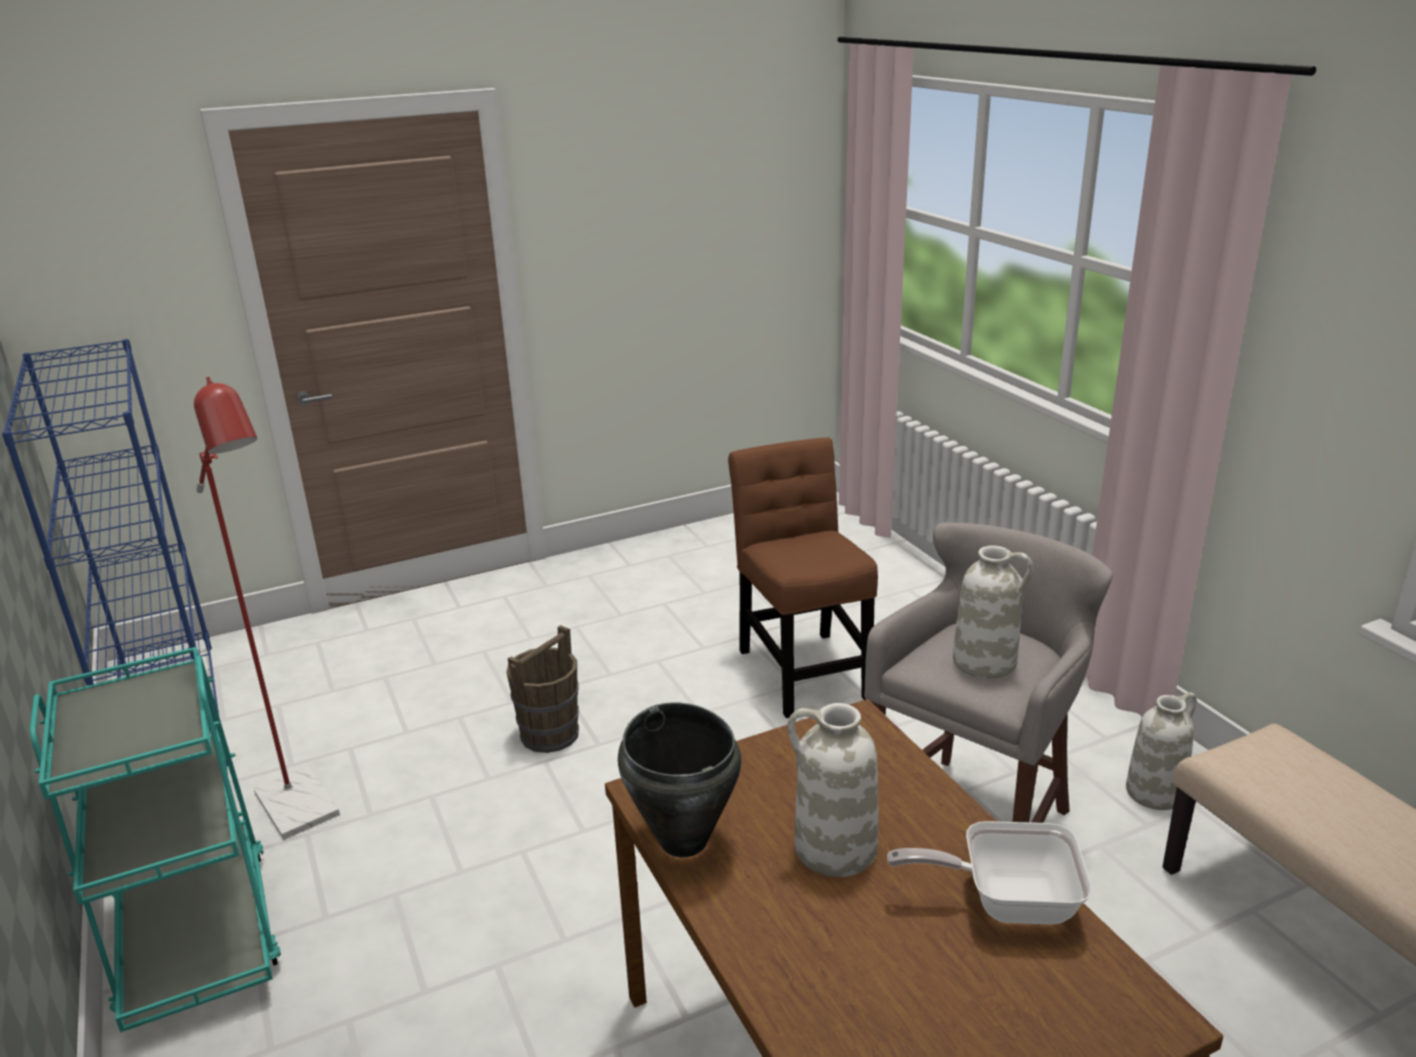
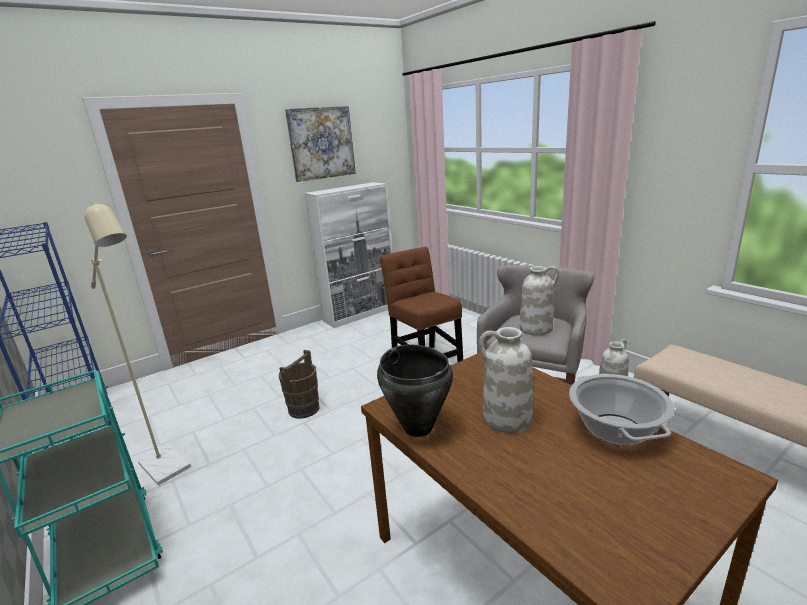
camera: 10 degrees left, 5 degrees down
red floor lamp [194,377,340,840] -> beige floor lamp [84,201,191,486]
frying pan [887,821,1092,925] -> cooking pot [569,374,675,446]
none -> picture [285,106,356,182]
none -> white cabinet [304,182,392,328]

